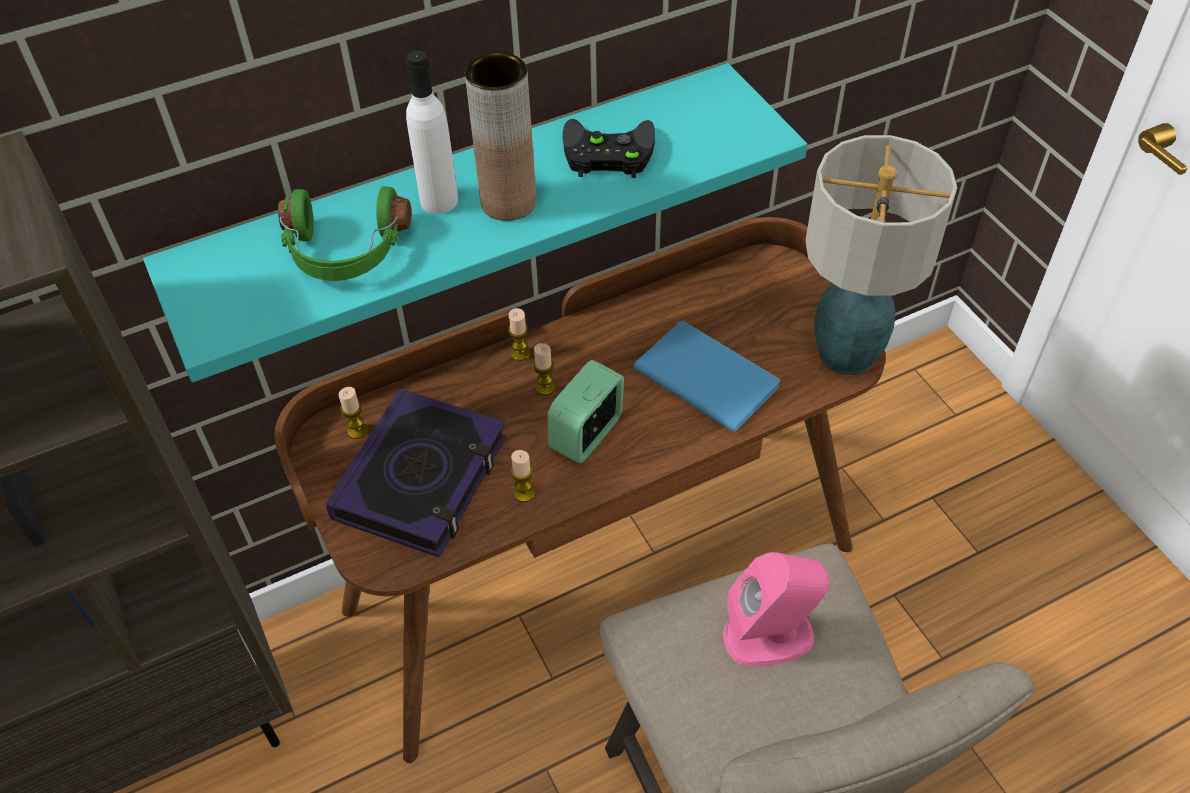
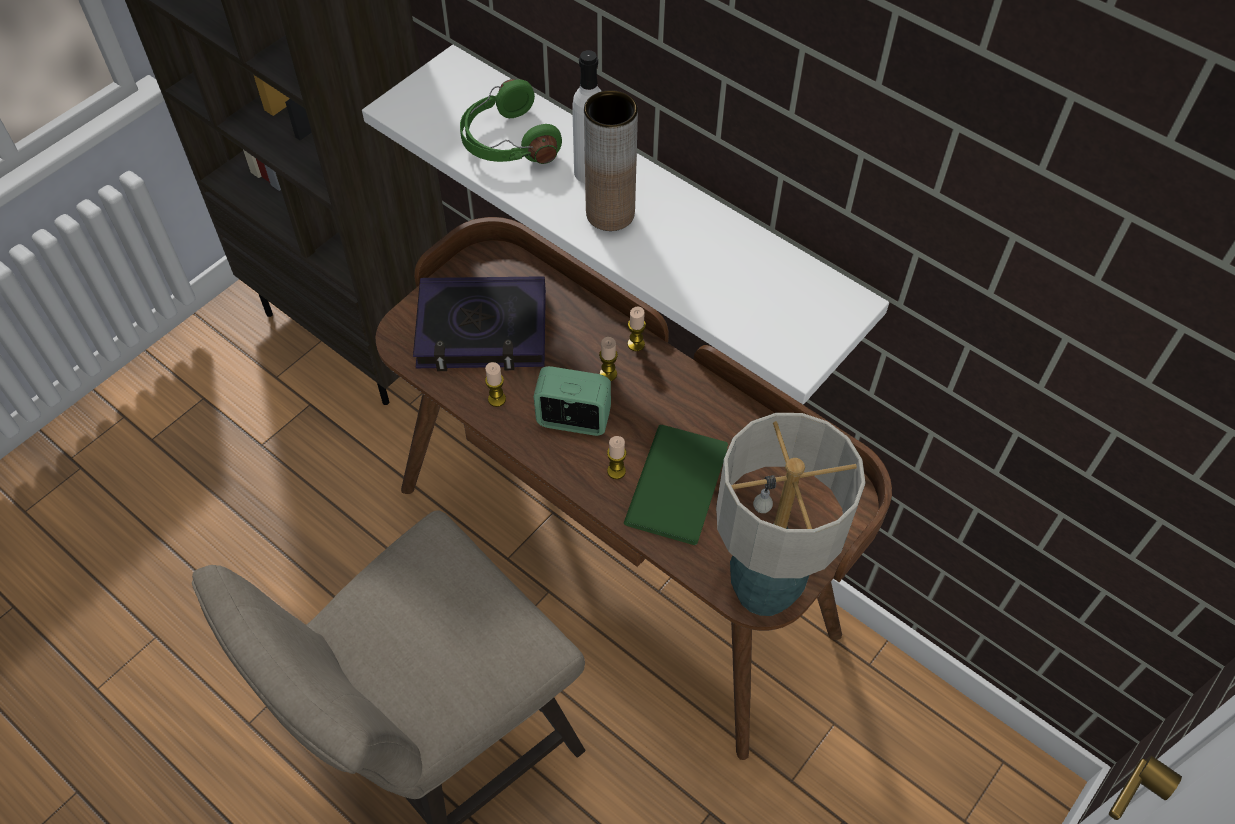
camera: 65 degrees right, 5 degrees up
turquoise shelf [143,63,807,382] -> white shelf [362,45,889,404]
candle [338,387,368,439] -> candle moved to [607,436,627,479]
black game controller [563,119,655,178] -> none
blue book [633,321,780,432] -> green book [624,425,728,545]
pink speaker [723,552,830,667] -> none

